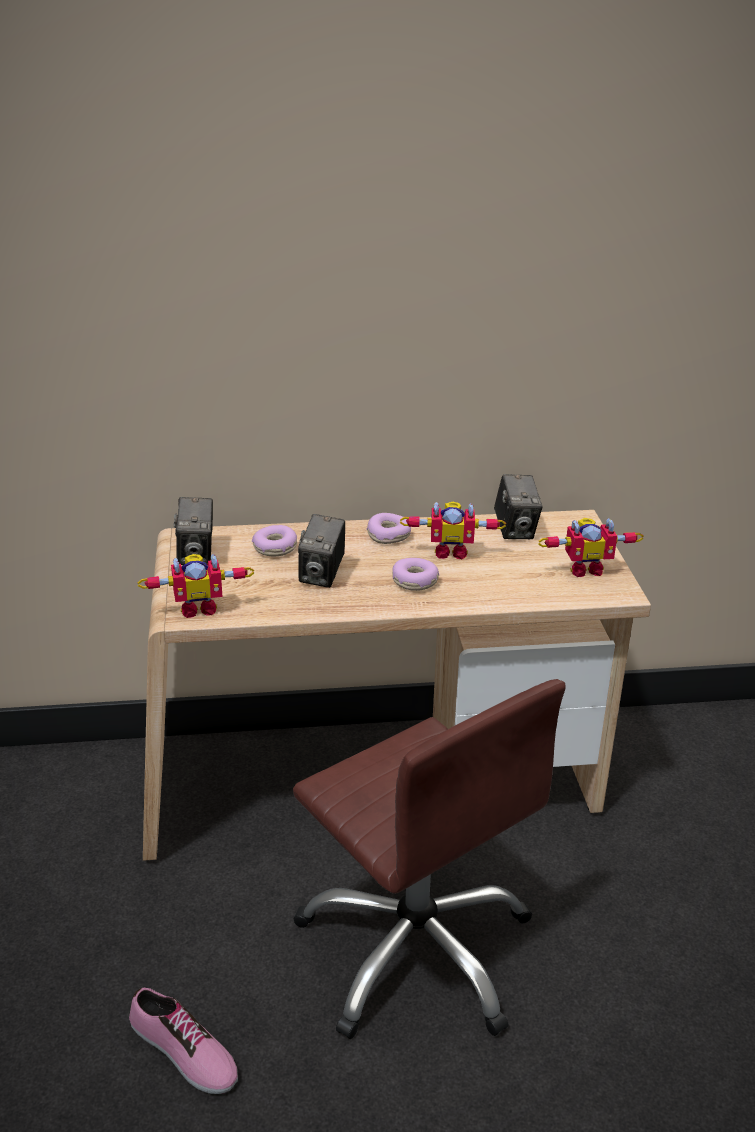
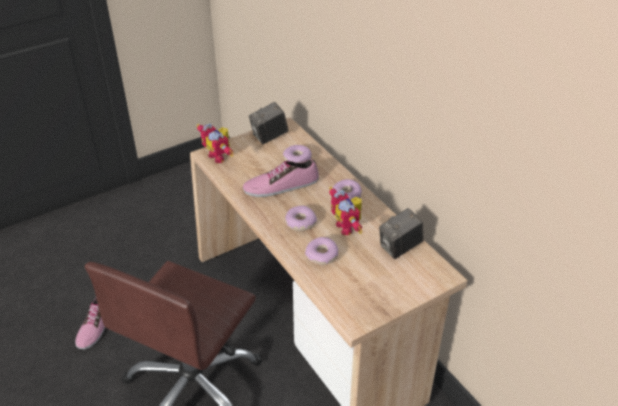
camera: 65 degrees right, 10 degrees up
camera [298,514,345,588] -> shoe [243,159,319,197]
toy robot [538,518,643,577] -> none
none -> donut [305,237,338,265]

